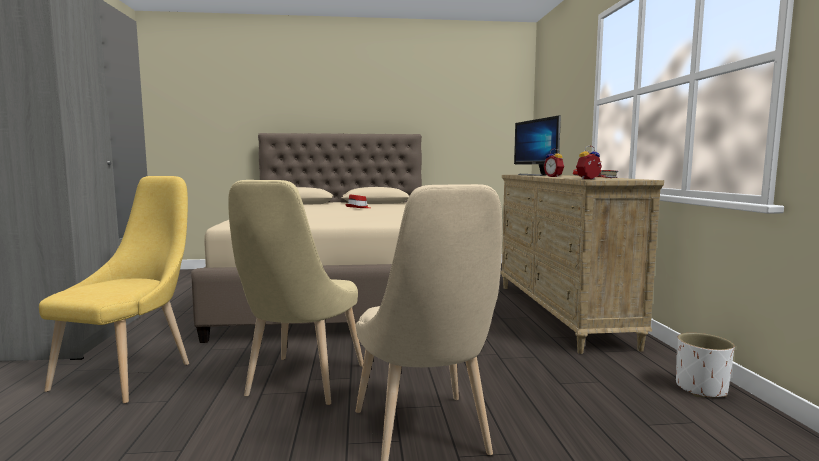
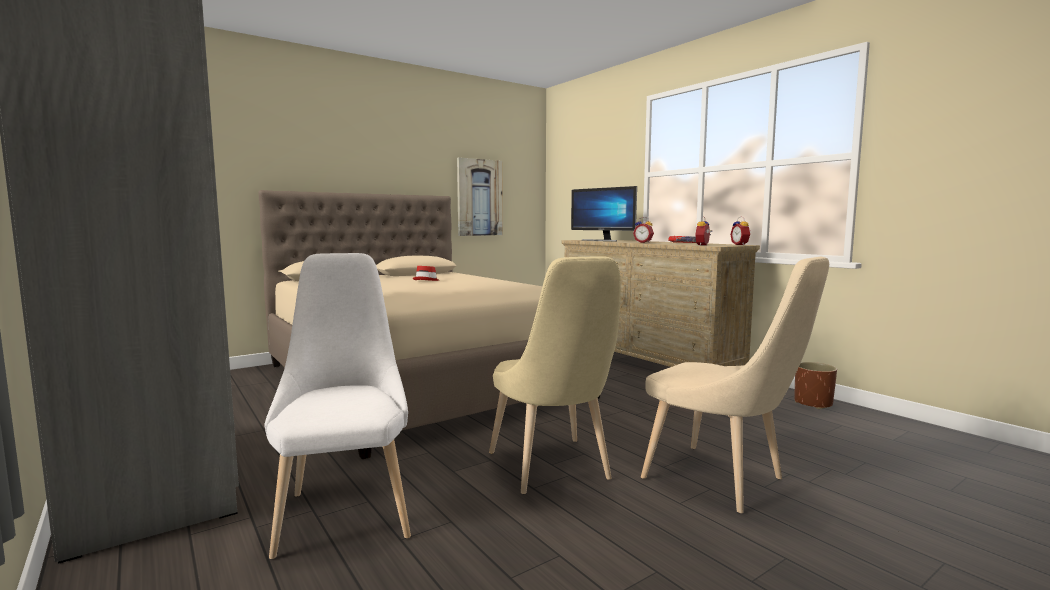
camera: 30 degrees left, 0 degrees up
yellow chair [39,176,189,403] -> white chair [264,253,411,559]
white planter [676,333,735,398] -> brown planter [794,362,837,409]
none -> picture [457,157,503,236]
none -> alarm clock [730,216,751,245]

